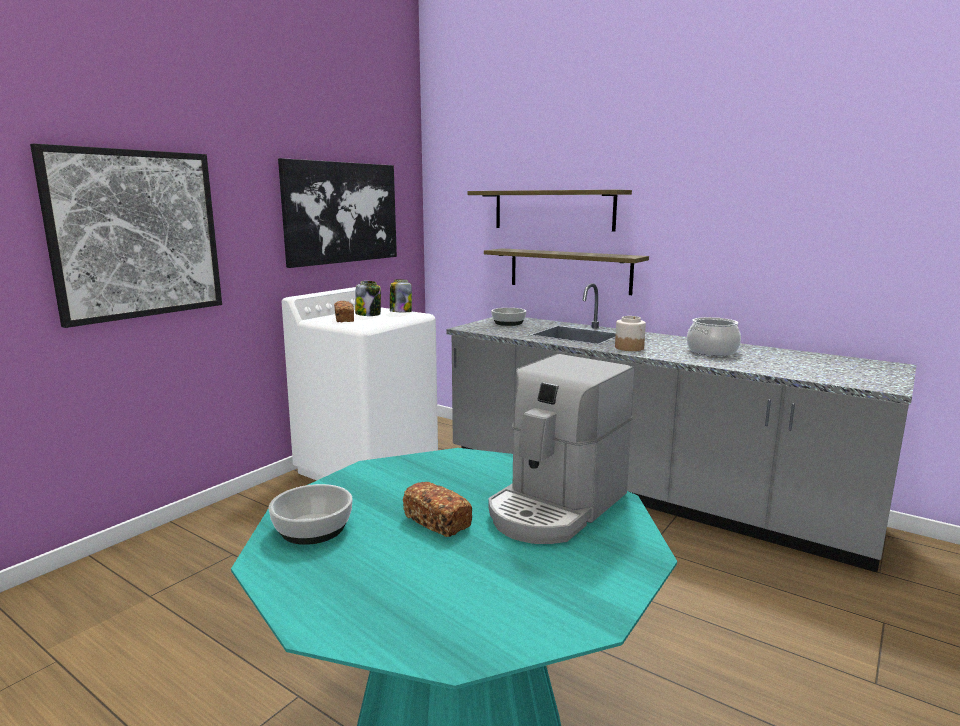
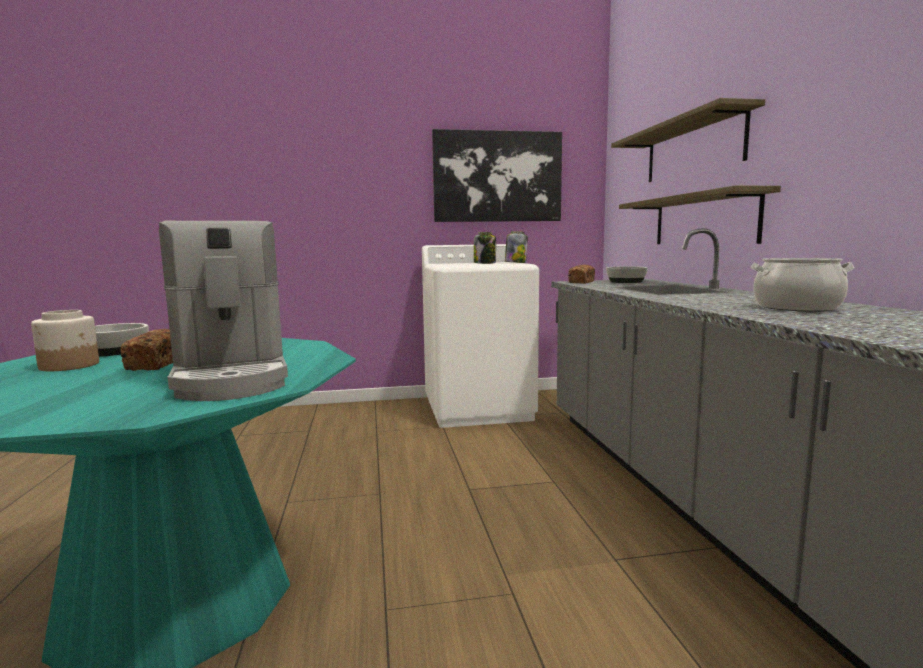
camera: 45 degrees right, 5 degrees down
picture [30,143,222,328] -> none
bread [334,301,354,322] -> bread moved to [568,265,595,284]
coffee machine [488,354,635,544] -> coffee machine turned 105 degrees counterclockwise [159,221,288,401]
jar [615,316,646,351] -> jar moved to [31,310,99,371]

